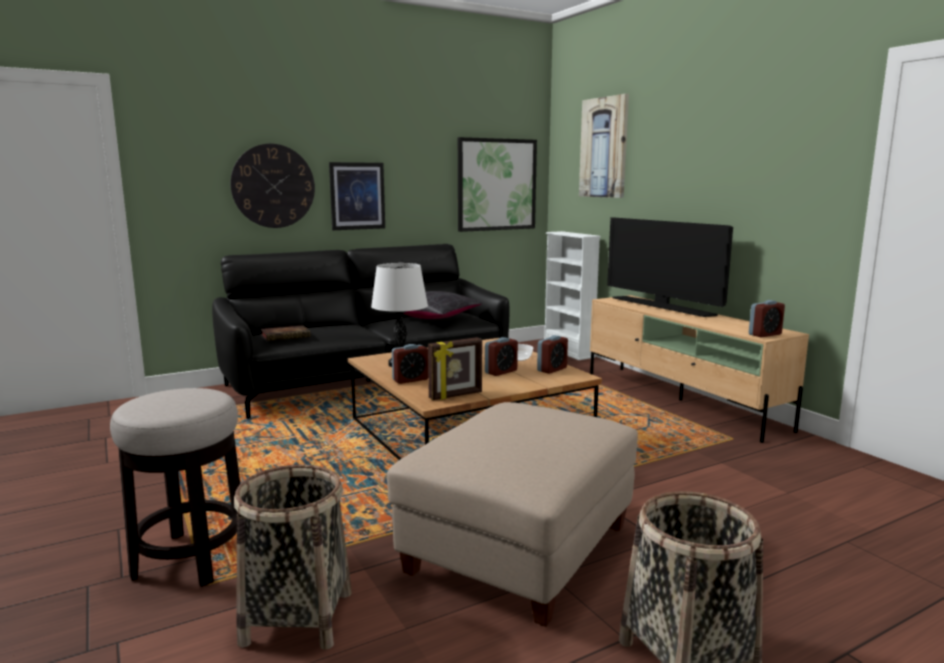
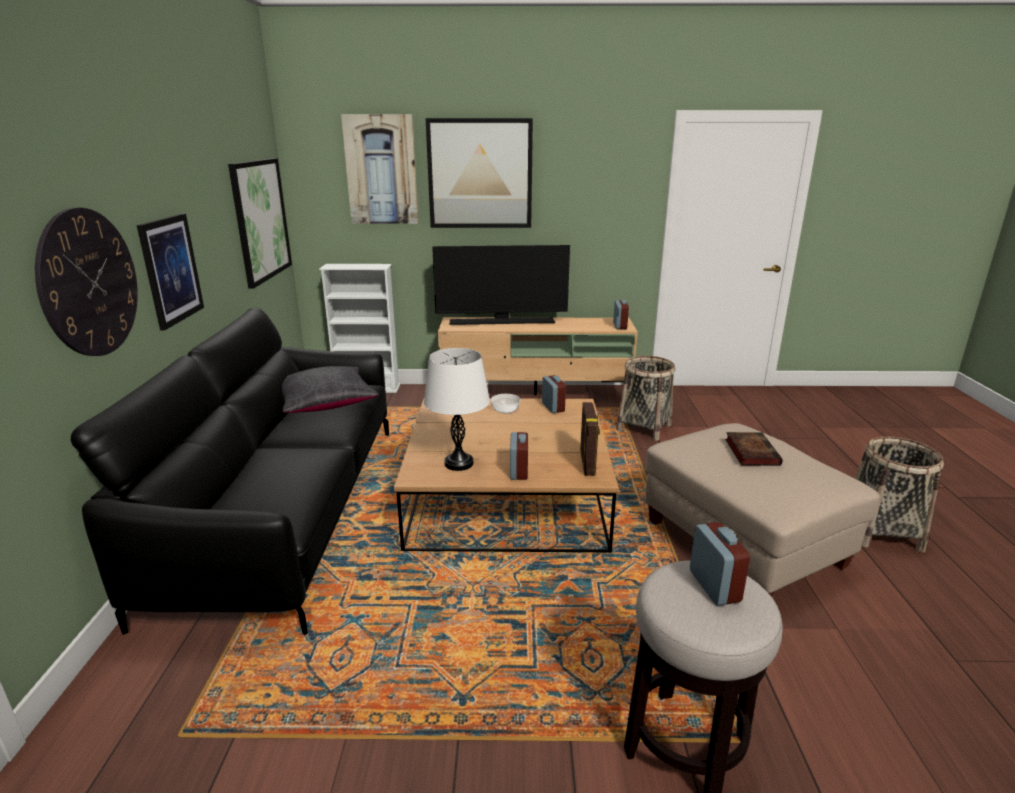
camera: 60 degrees left, 10 degrees up
basket [234,464,352,650] -> basket moved to [616,356,676,441]
book [261,325,311,341] -> book moved to [725,432,783,466]
alarm clock [485,337,518,376] -> alarm clock moved to [690,522,750,606]
none -> picture [426,118,533,228]

